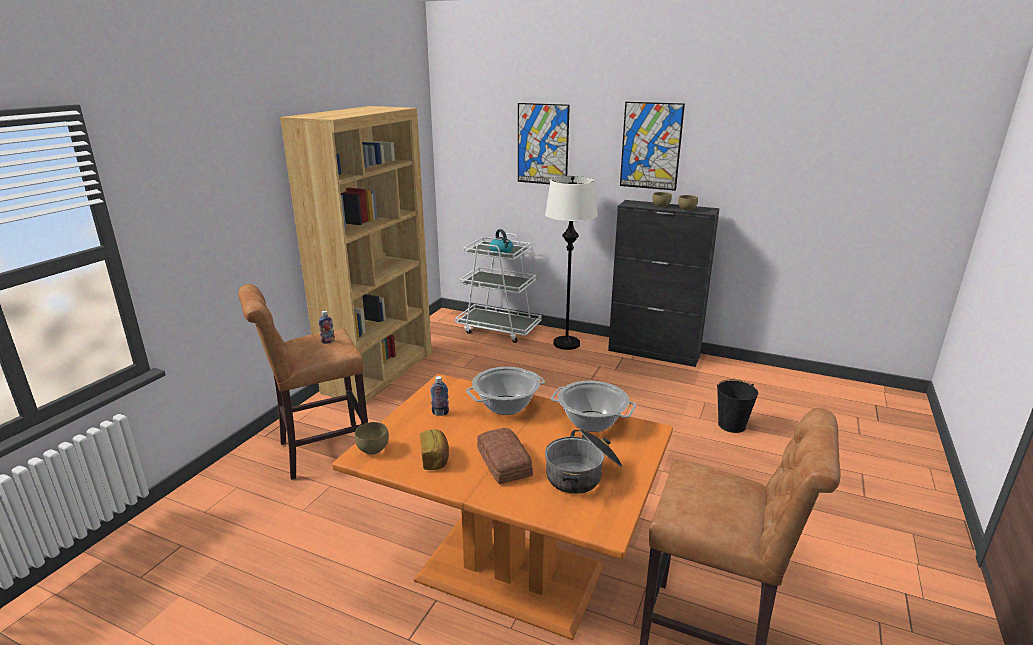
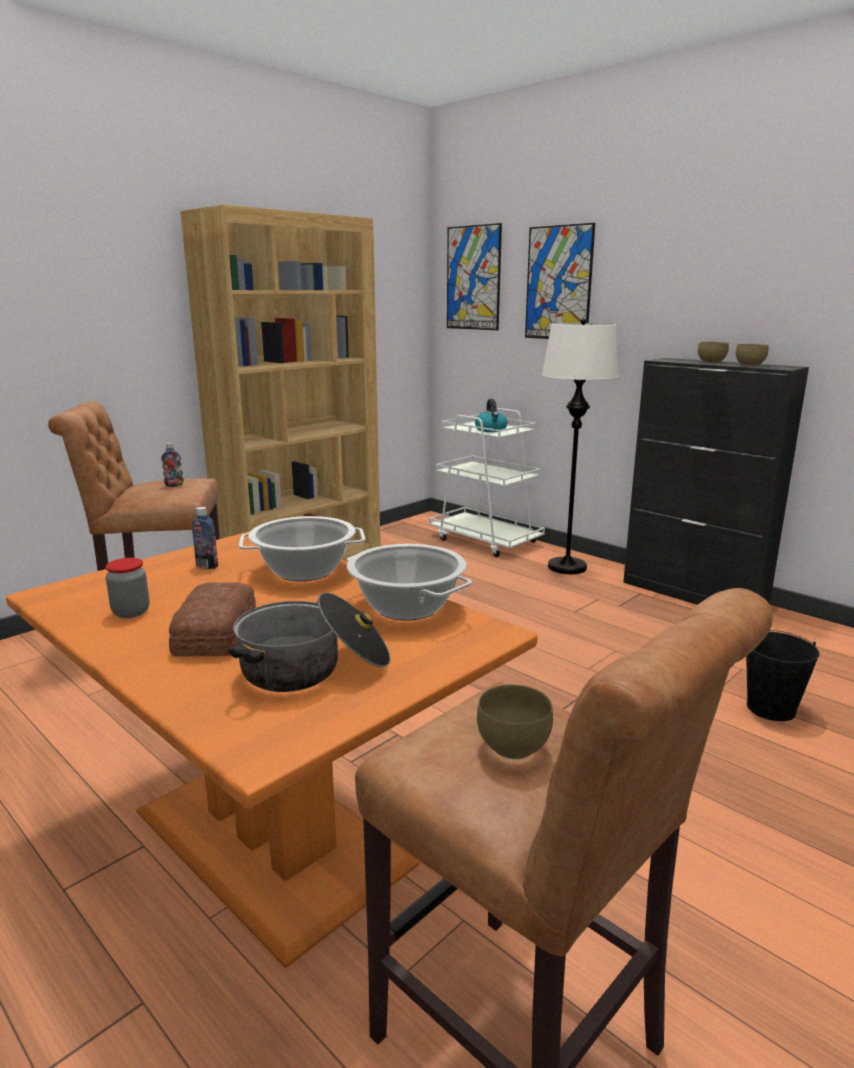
camera: 20 degrees right, 5 degrees down
brown bowl [355,422,389,455] -> brown bowl moved to [477,685,553,759]
bread [420,429,449,470] -> jar [105,558,149,618]
picture [620,102,685,191] -> picture moved to [447,223,502,330]

